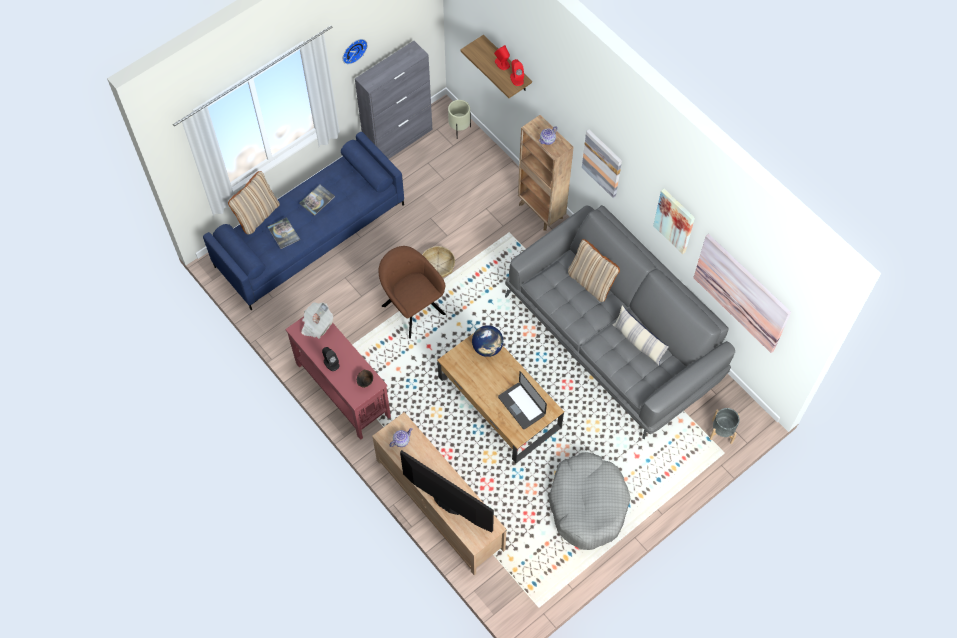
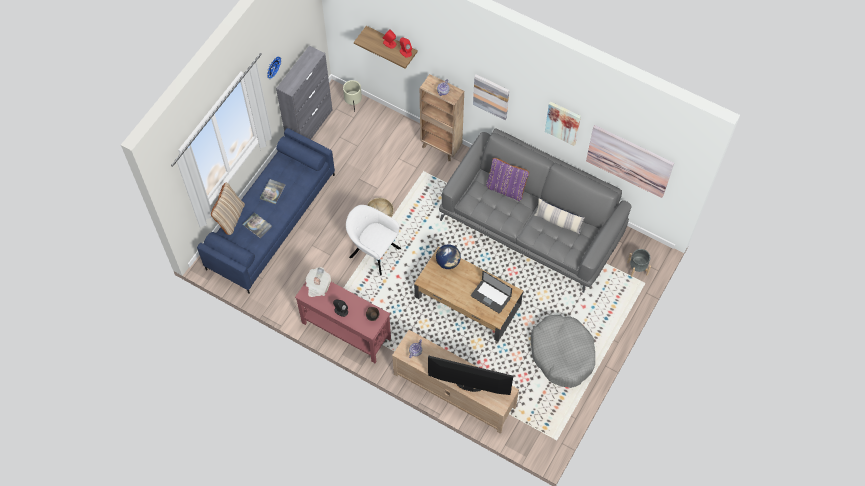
camera: 20 degrees left, 0 degrees up
brown armchair [379,246,446,339] -> white armchair [346,205,401,275]
beige pillow [568,239,620,302] -> purple pillow [486,158,529,201]

